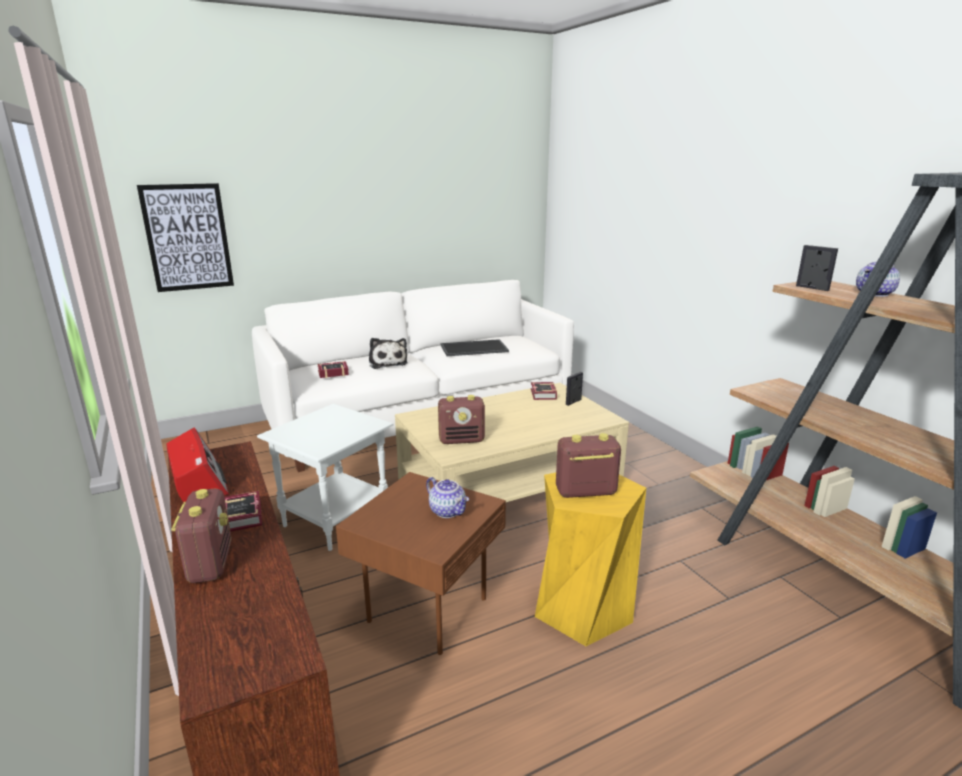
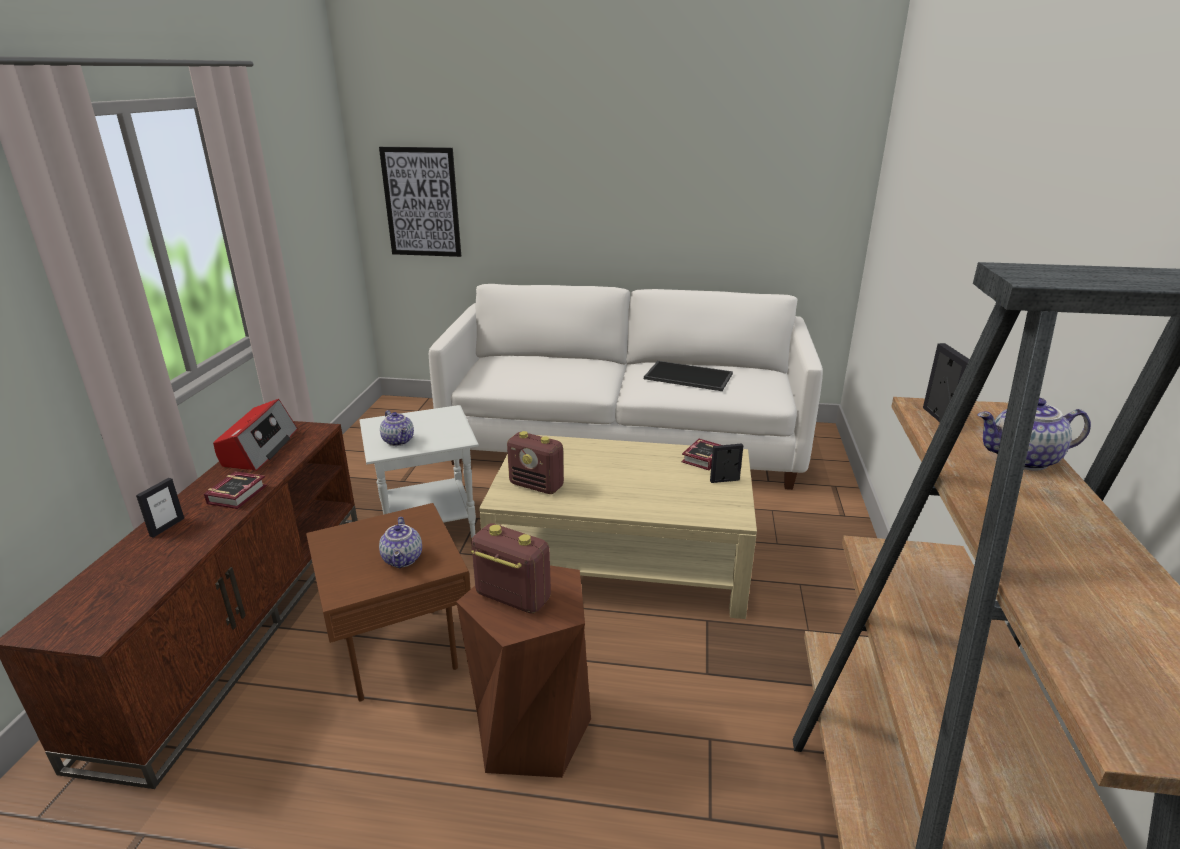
camera: 35 degrees right, 5 degrees up
radio [171,488,232,583] -> picture frame [136,478,184,538]
book [317,361,349,378] -> none
plush toy [369,338,408,369] -> none
yellow stool [535,473,646,646] -> brown stool [456,565,591,778]
none -> teapot [380,410,414,446]

